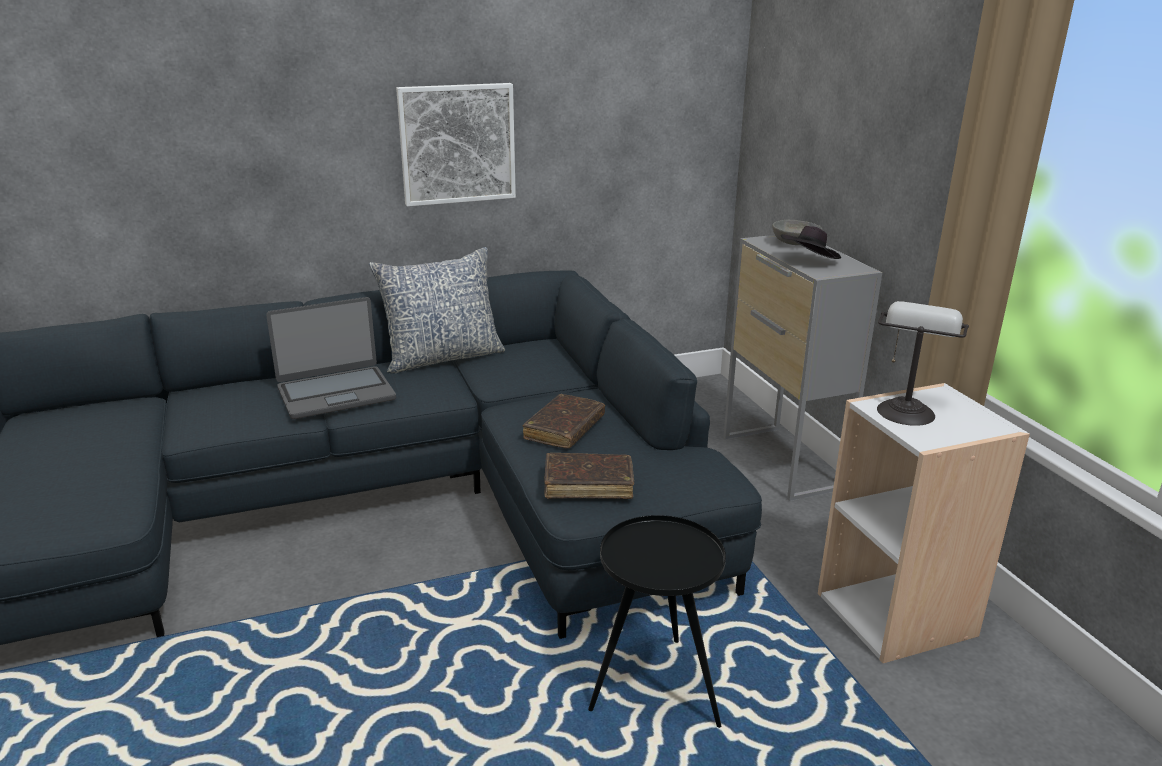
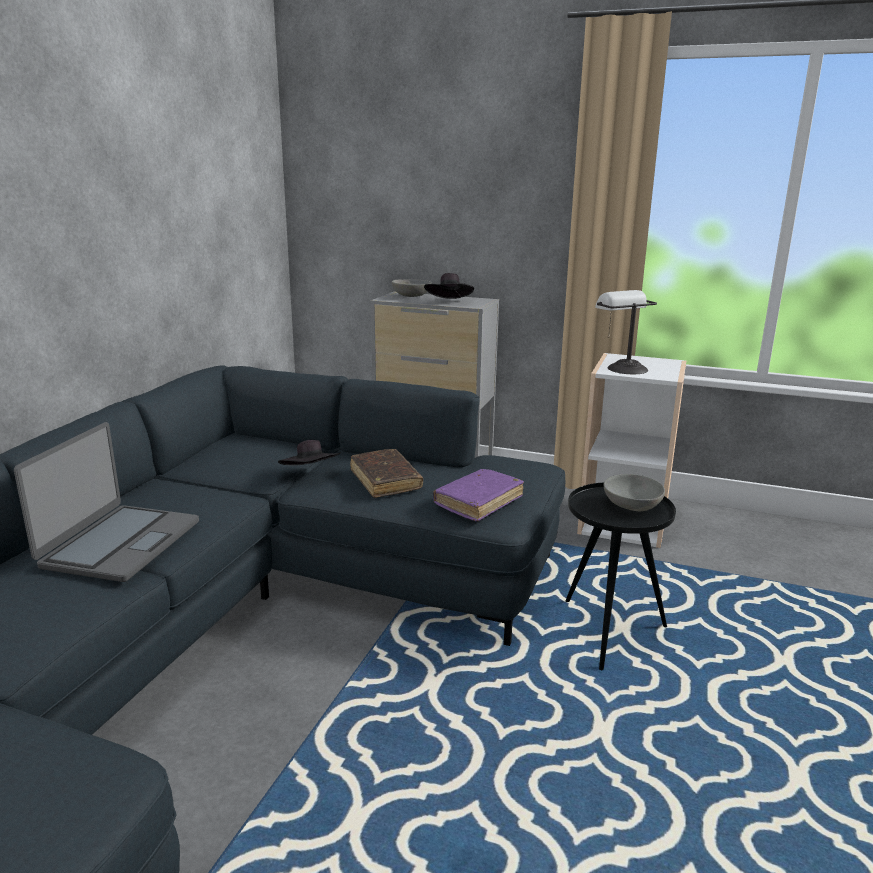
camera: 50 degrees left, 5 degrees down
pillow [369,247,505,374] -> none
picture [396,83,516,206] -> none
brown book [544,453,634,499] -> purple book [433,469,524,521]
none -> black hat [278,440,341,466]
none -> grey bowl [604,474,665,511]

